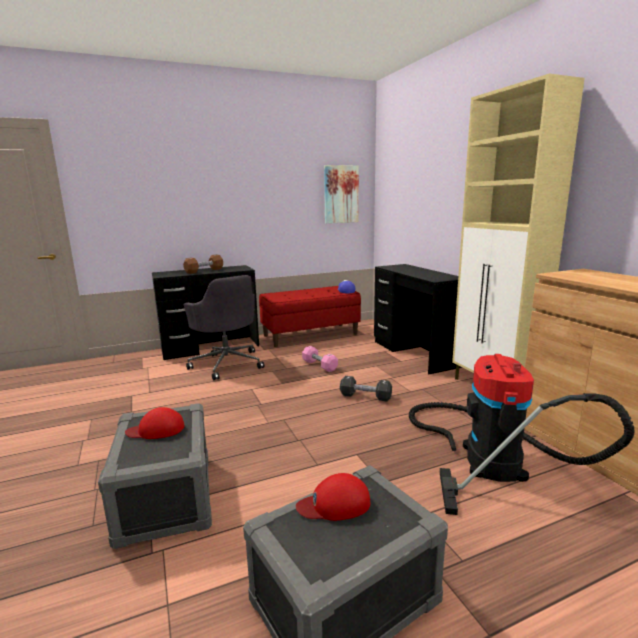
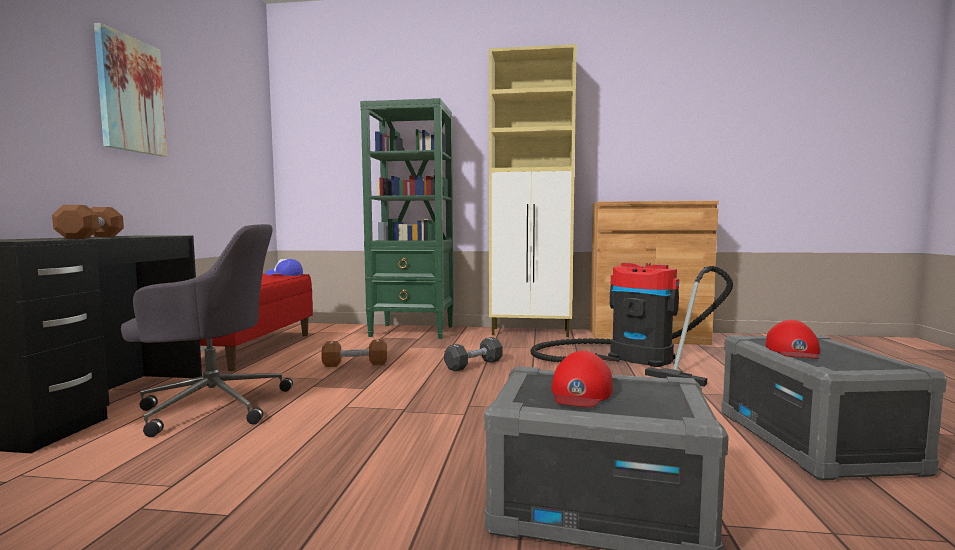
camera: 60 degrees left, 10 degrees down
pink dumbbell [302,346,338,372] -> brown dumbbell [321,340,387,367]
picture [324,165,359,224] -> picture moved to [94,23,167,157]
black desk [374,264,462,374] -> green bookcase [360,98,454,339]

